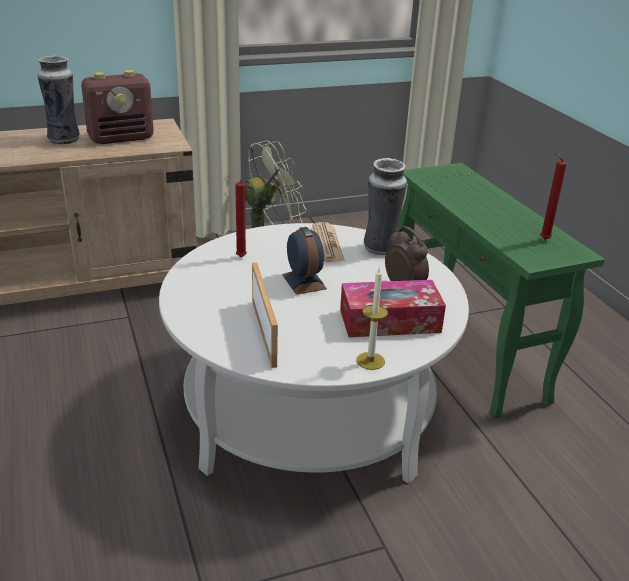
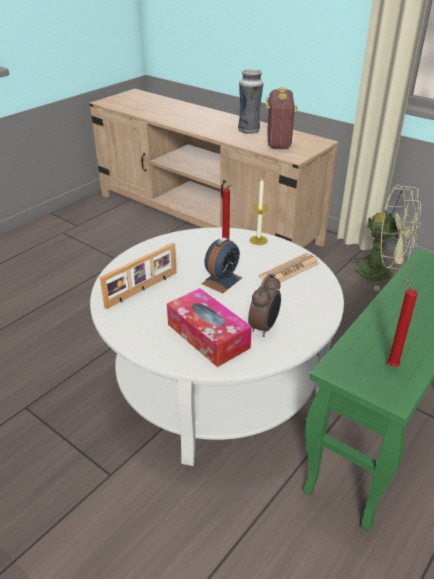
camera: 60 degrees right, 5 degrees up
radio [81,70,154,144] -> radio turned 120 degrees counterclockwise [266,87,297,149]
candle [356,266,388,370] -> candle moved to [250,179,268,245]
vase [364,158,407,255] -> none

